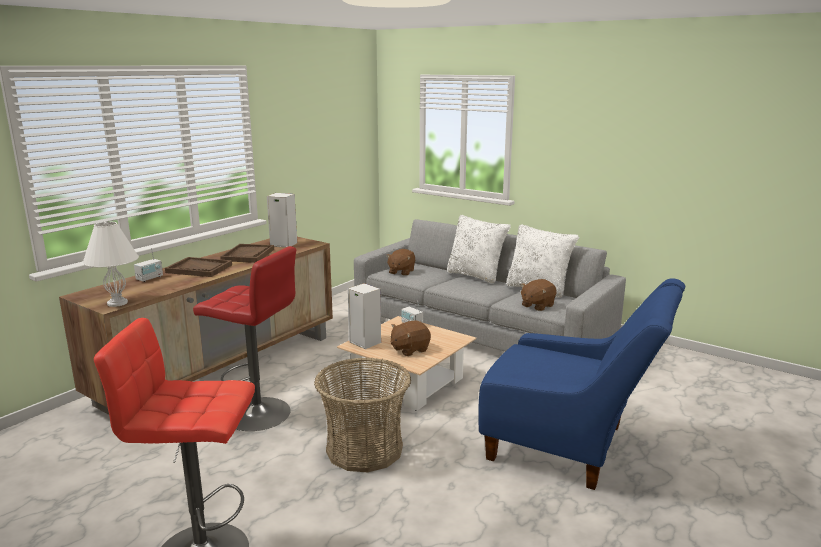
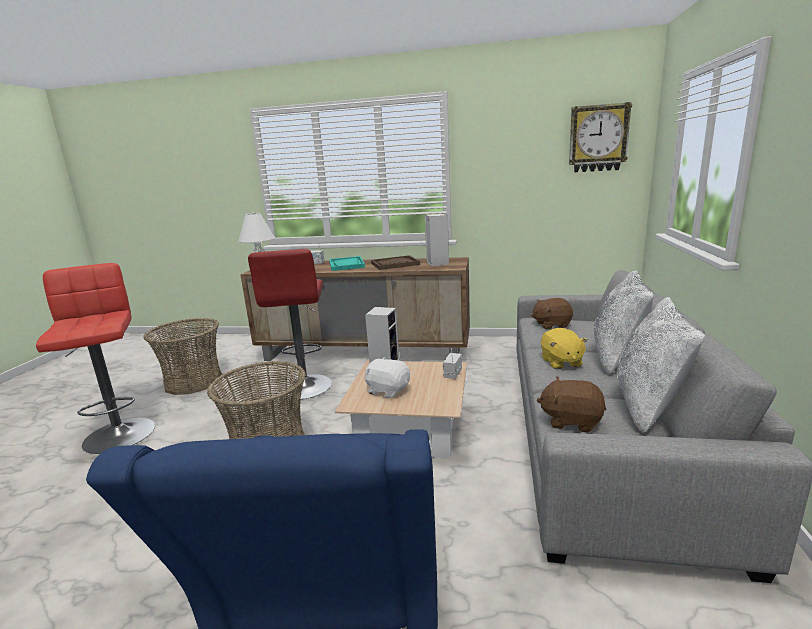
camera: 65 degrees right, 0 degrees up
brown tray [165,257,232,277] -> turquoise tray [329,256,365,271]
brown plush toy [390,320,431,356] -> white plush toy [364,357,410,399]
none -> basket [143,318,222,395]
none -> yellow plush toy [541,328,588,369]
none -> wall clock [569,102,632,172]

